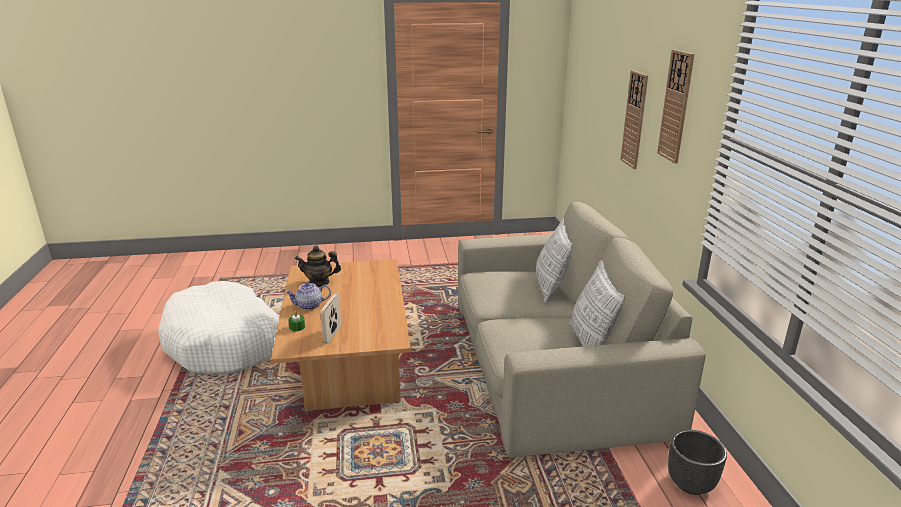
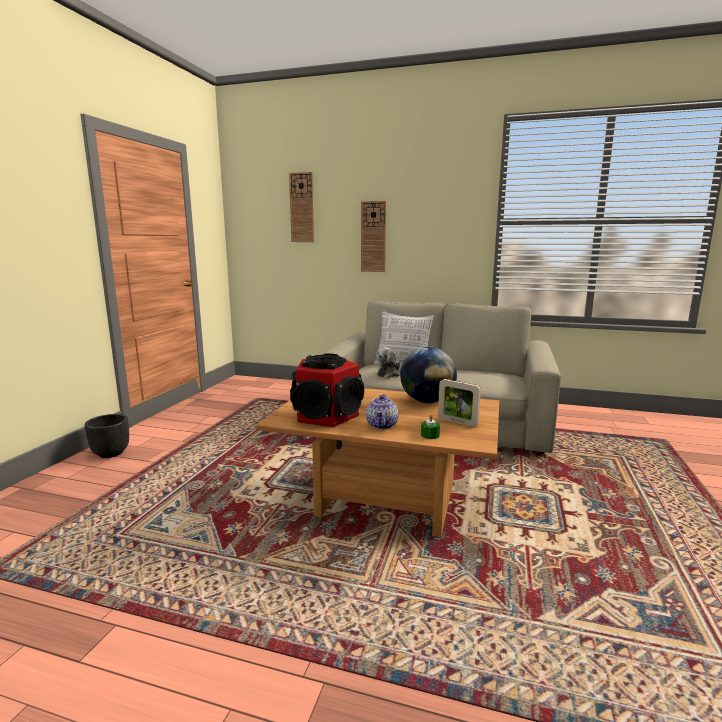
camera: 65 degrees left, 10 degrees down
white dog bed [158,281,279,374] -> none
teapot [295,246,341,287] -> speaker [290,353,364,427]
pillow [570,260,626,346] -> none
wall clock [657,49,694,164] -> wall clock moved to [289,172,315,242]
black planter [668,430,727,495] -> black planter moved to [84,414,129,458]
none -> plush toy [376,347,402,378]
none -> globe [400,347,457,403]

